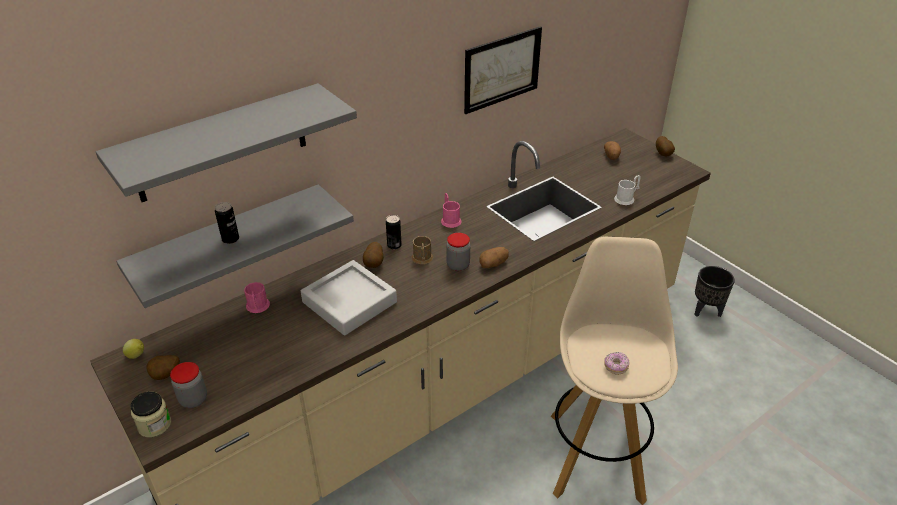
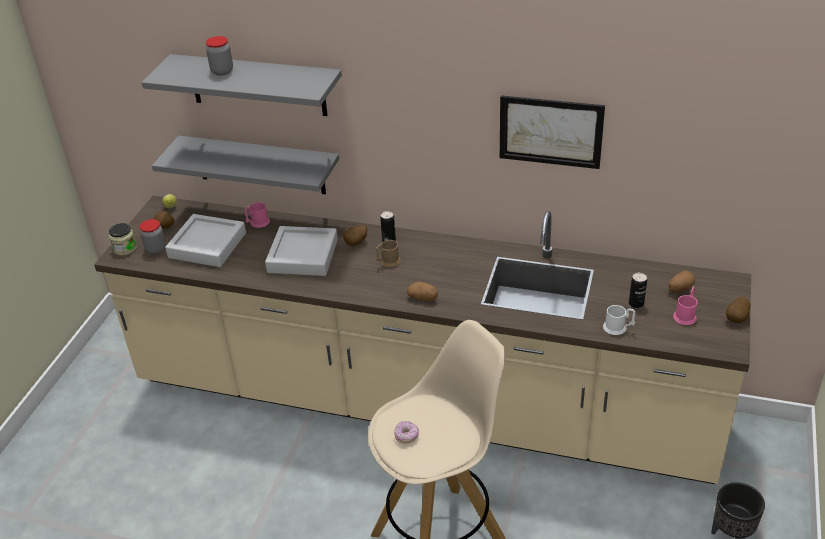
camera: 55 degrees right, 0 degrees up
can [215,202,239,244] -> can moved to [629,273,647,308]
pink mug [441,193,462,228] -> pink mug moved to [673,286,697,325]
jar [446,233,470,271] -> jar moved to [206,36,233,76]
none -> grey tray [165,214,246,267]

